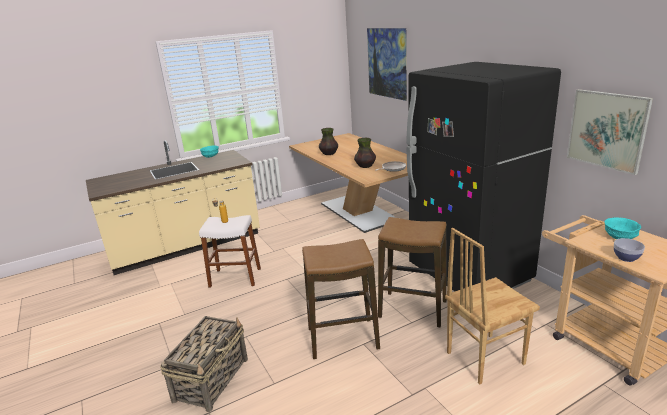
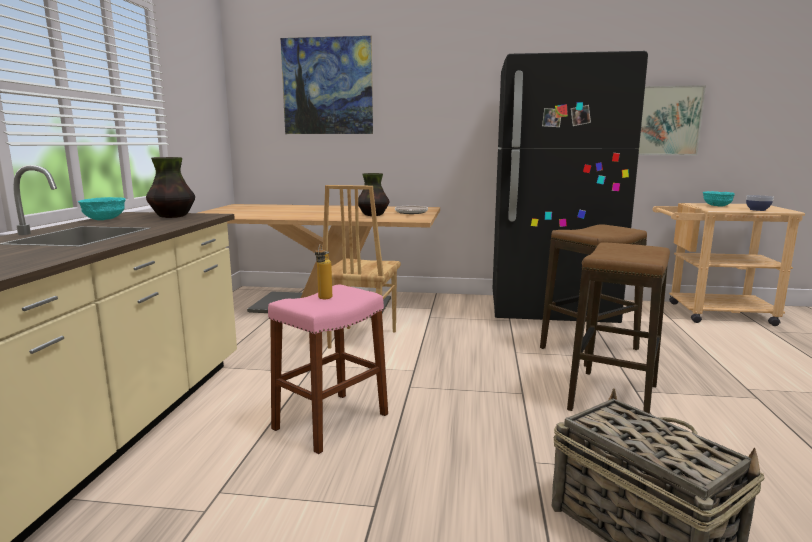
camera: 55 degrees left, 10 degrees down
white stool [199,215,261,288] -> pink stool [268,285,388,454]
vase [319,128,338,155] -> vase moved to [146,157,195,218]
brown chair [445,228,540,385] -> brown chair moved to [323,185,401,349]

